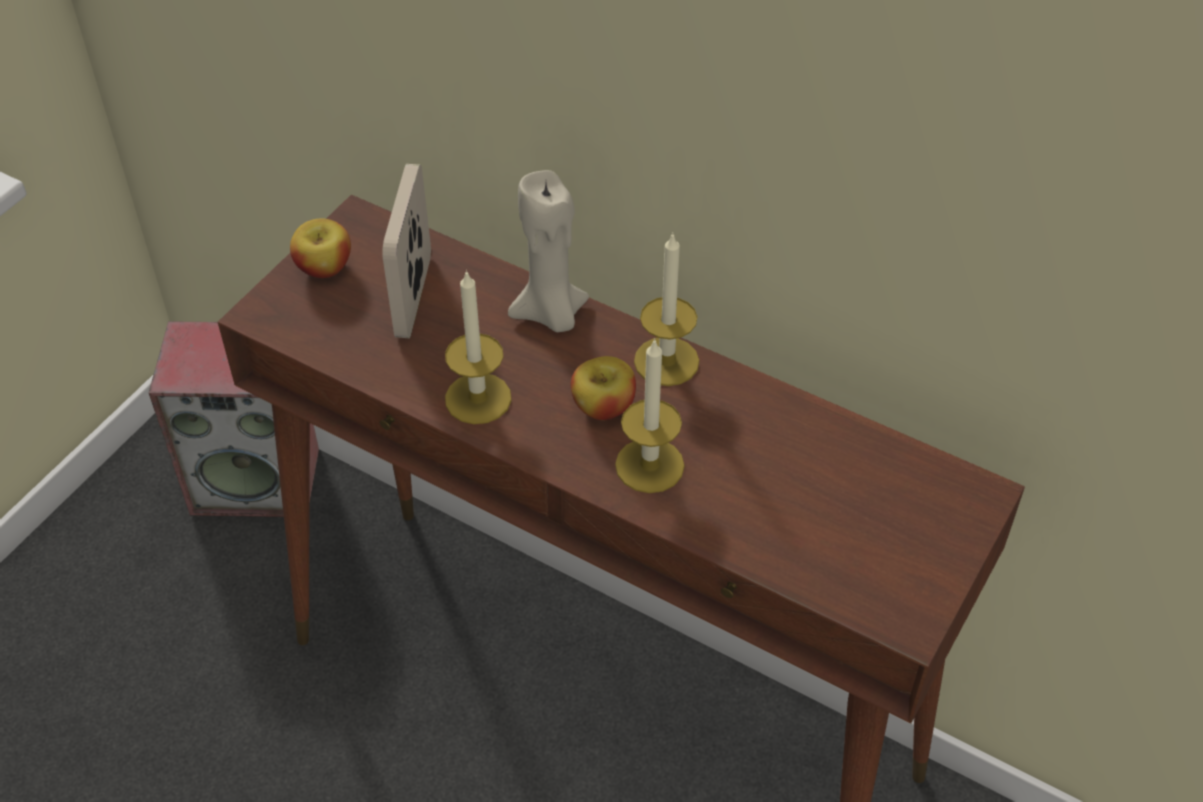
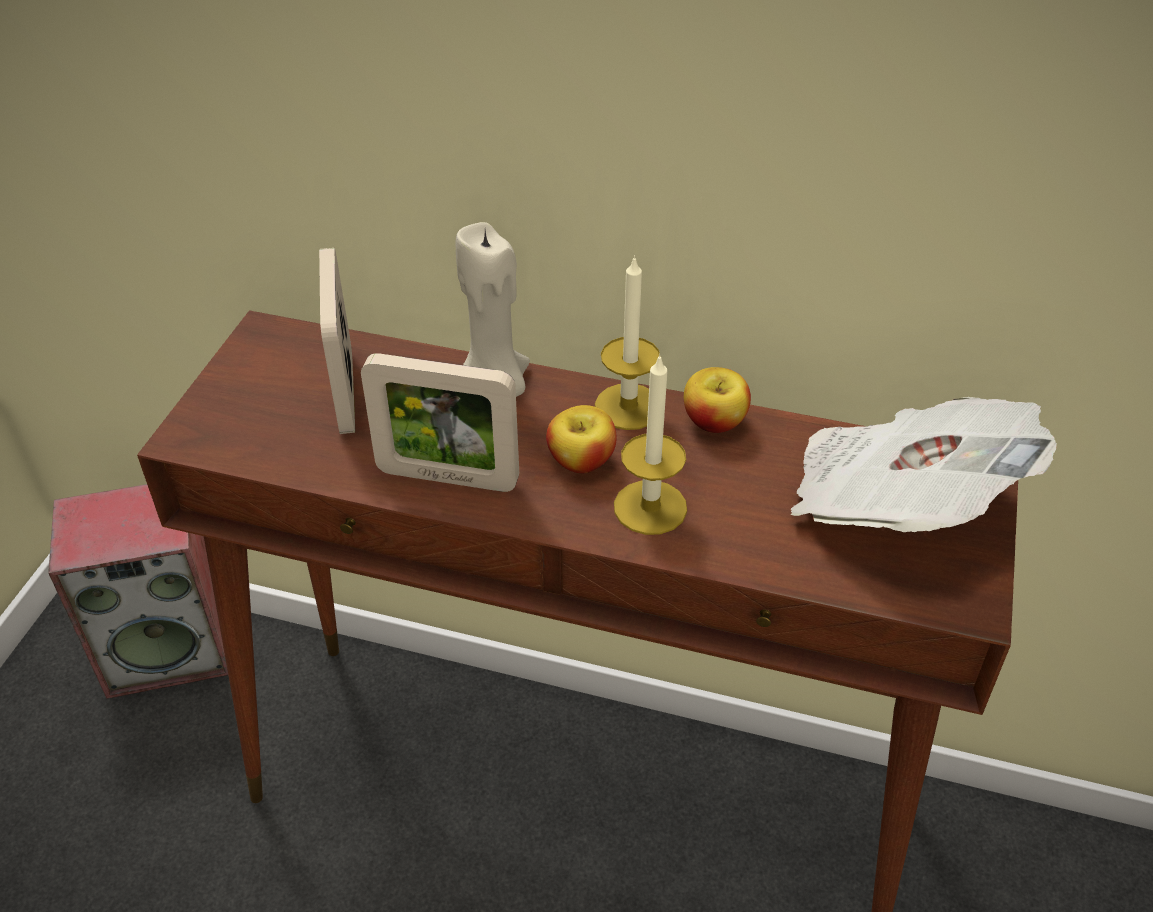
camera: 15 degrees left, 5 degrees down
apple [290,218,351,278] -> apple moved to [684,367,751,433]
candle [445,270,512,424] -> picture frame [361,353,519,492]
none -> newspaper [791,397,1057,532]

